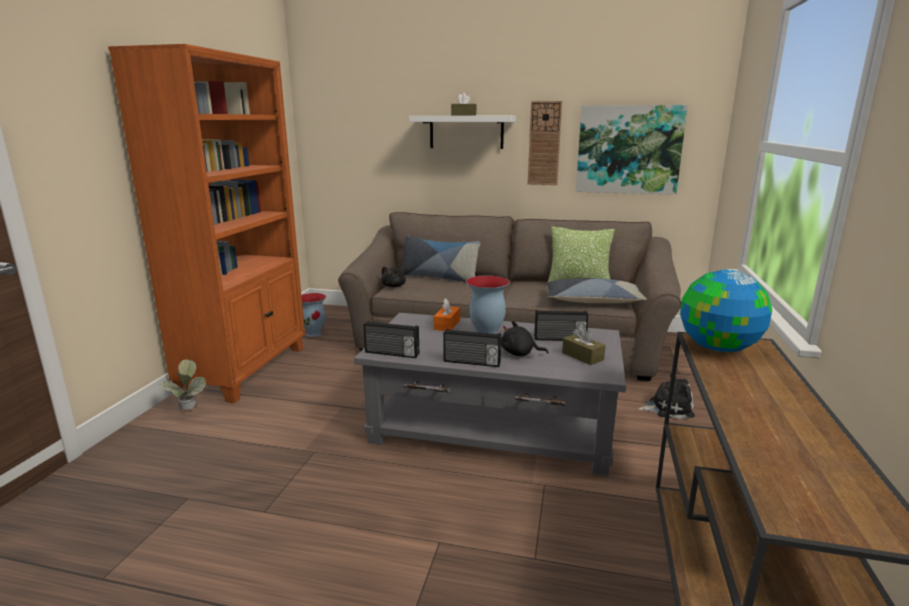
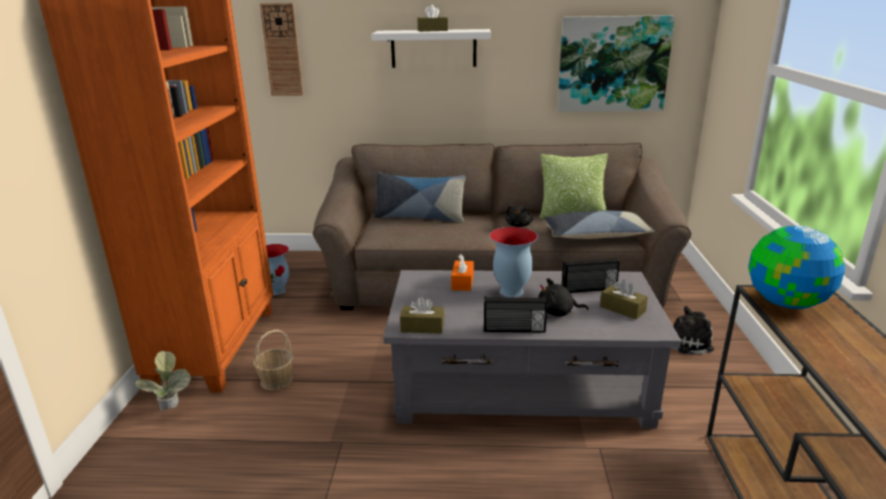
camera: 10 degrees left, 5 degrees up
radio [364,321,419,358] -> brown tissue box [400,297,444,334]
black plush toy [381,267,406,287] -> black plush toy moved to [506,205,533,227]
wall clock [528,101,562,185] -> wall clock moved to [260,3,304,96]
none -> basket [253,330,294,390]

